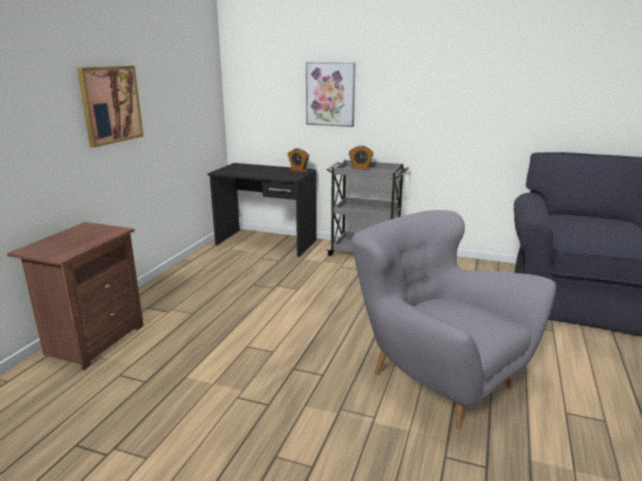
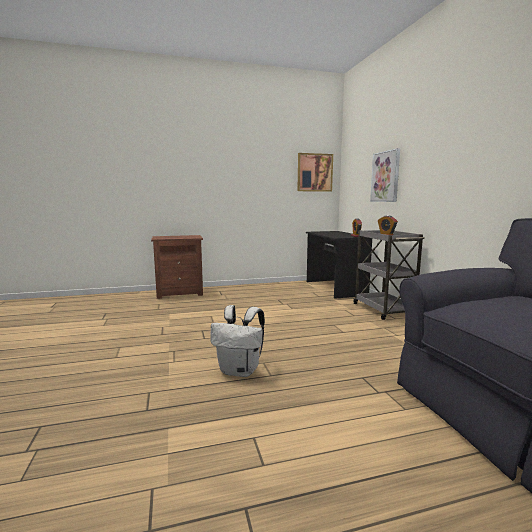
camera: 55 degrees right, 10 degrees down
picture [77,66,143,148] -> picture moved to [297,153,333,192]
grey armchair [352,210,556,429] -> white backpack [210,305,265,377]

